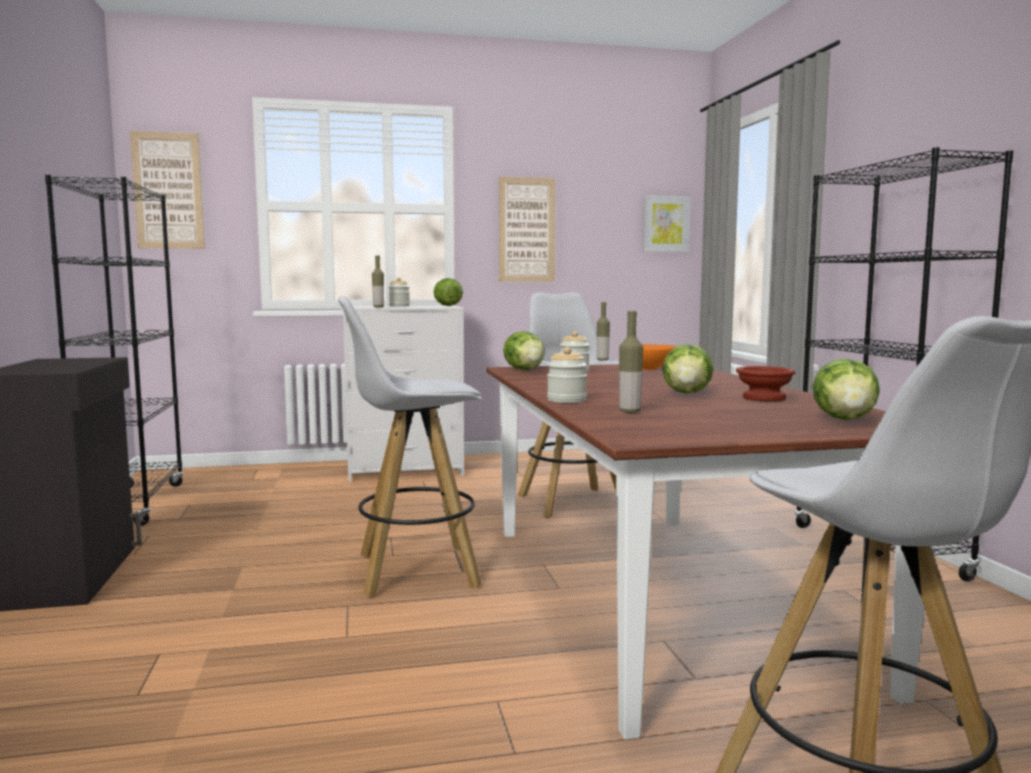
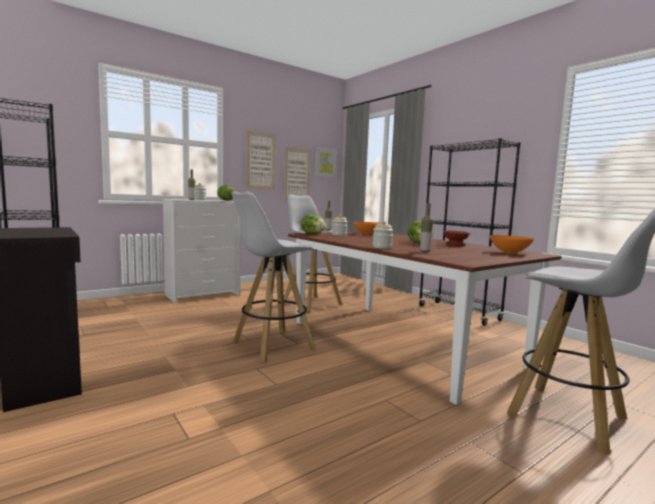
camera: 25 degrees left, 0 degrees up
picture [130,131,205,249] -> picture moved to [284,147,310,201]
lettuce [812,358,880,420] -> orange bowl [490,235,534,253]

